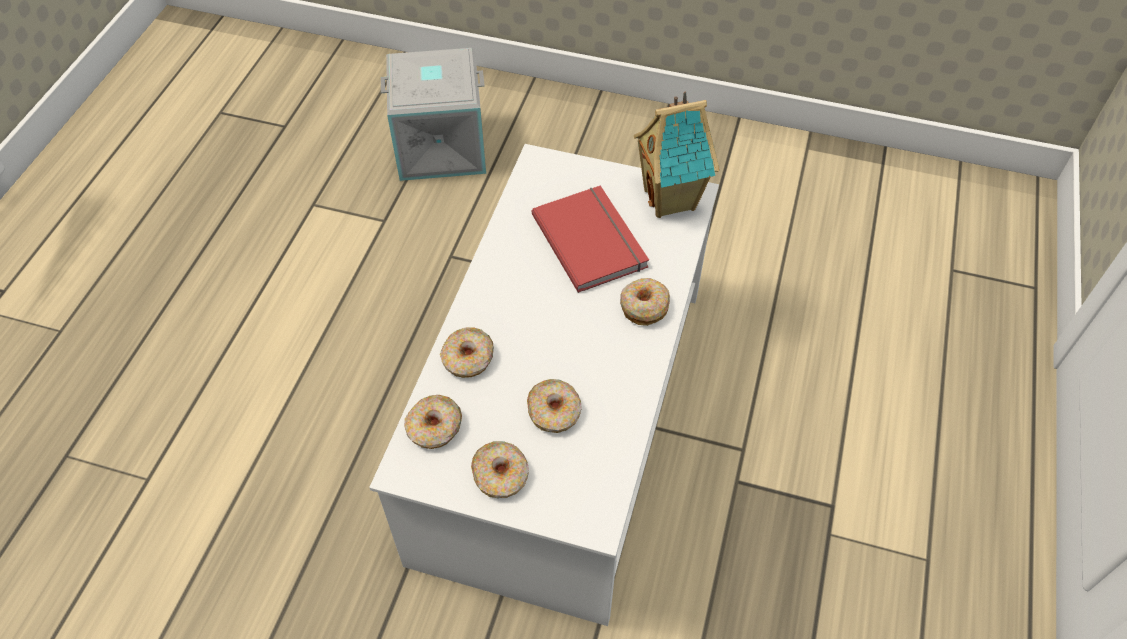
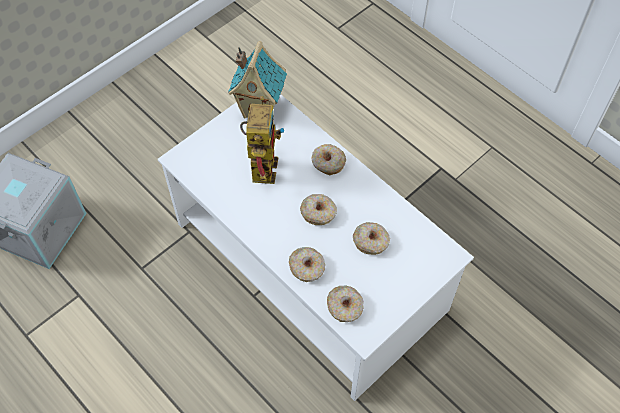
camera: 60 degrees left, 5 degrees up
donut [471,441,529,498] -> donut moved to [300,194,337,225]
red book [532,186,649,293] -> toy robot [240,96,284,184]

